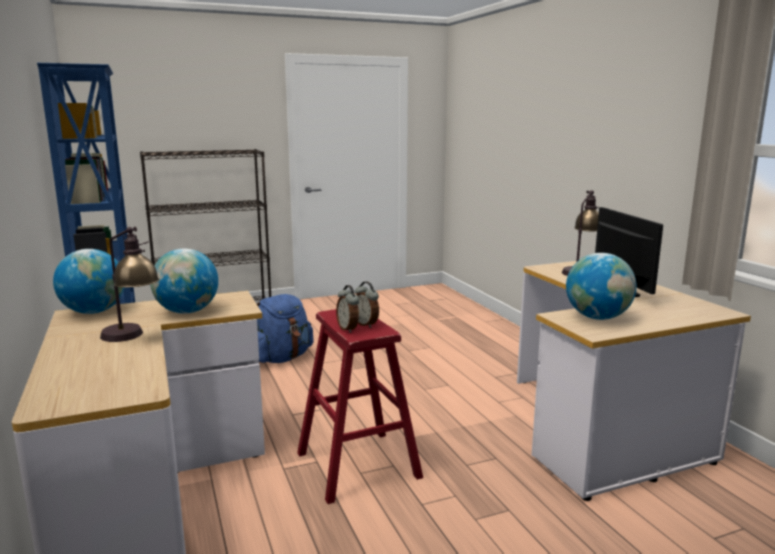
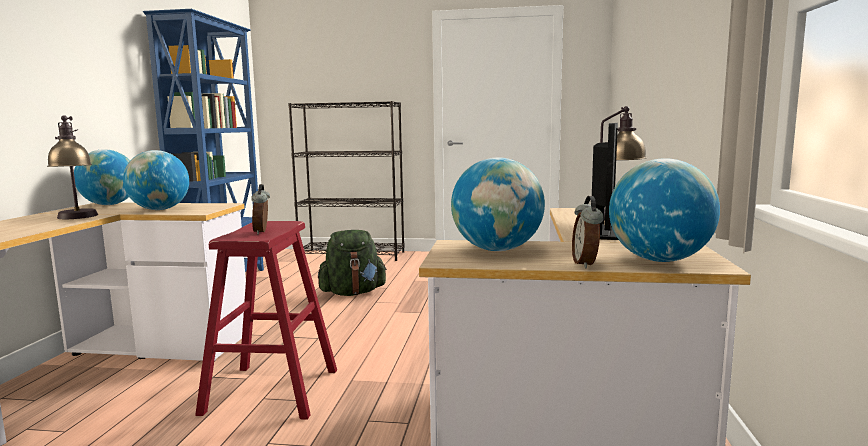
camera: 30 degrees right, 5 degrees down
blue backpack [257,294,314,363] -> green backpack [318,230,387,296]
alarm clock [336,285,359,333] -> alarm clock moved to [572,196,603,269]
none -> globe [609,158,720,262]

